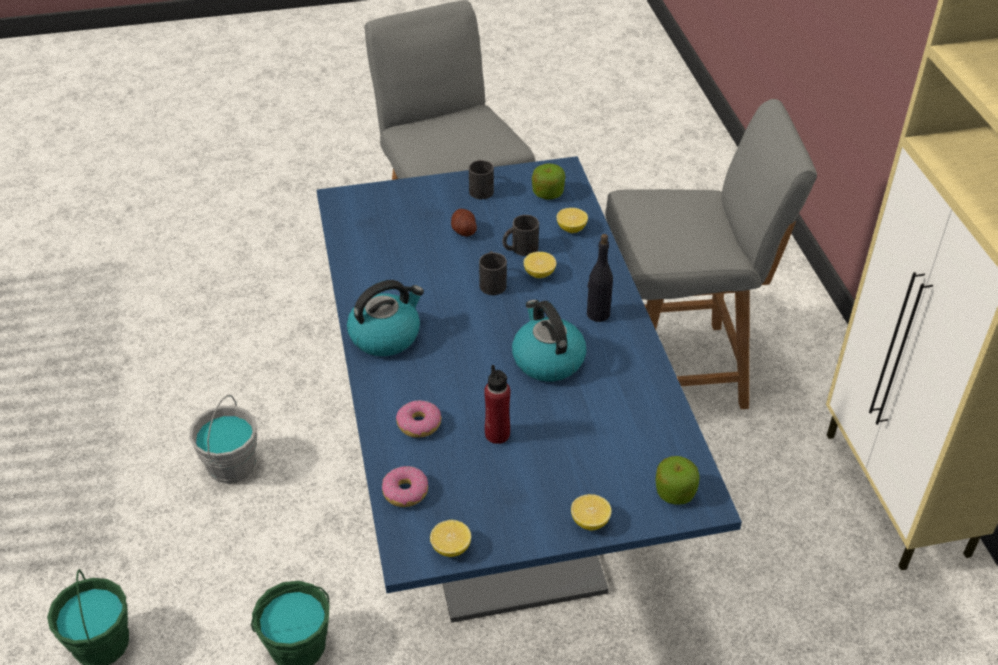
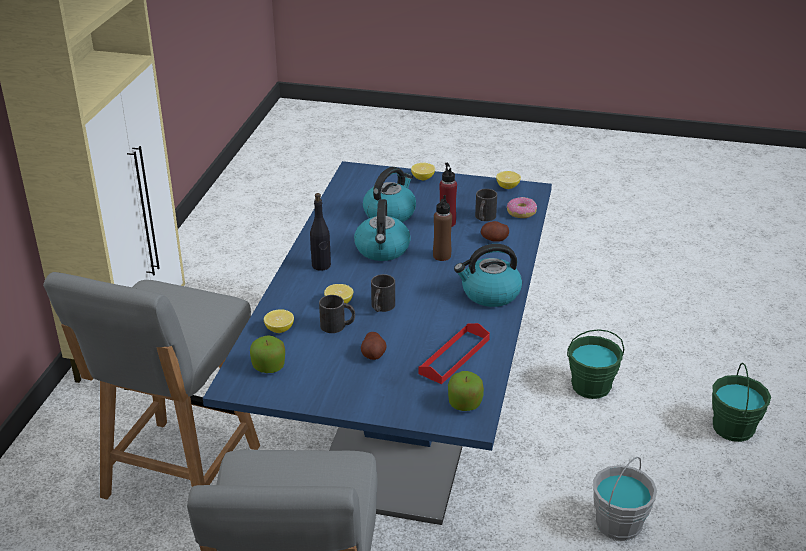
camera: 155 degrees left, 10 degrees down
donut [396,400,441,438] -> potato [481,221,509,242]
black mug [469,160,494,199] -> black mug moved to [475,189,497,221]
grey chair [605,99,817,409] -> grey chair turned 90 degrees counterclockwise [43,272,260,499]
apple [656,456,700,505] -> apple moved to [448,371,484,411]
none -> kettle [363,167,416,222]
none -> red tray [419,323,490,384]
none -> brown bottle [433,195,452,261]

